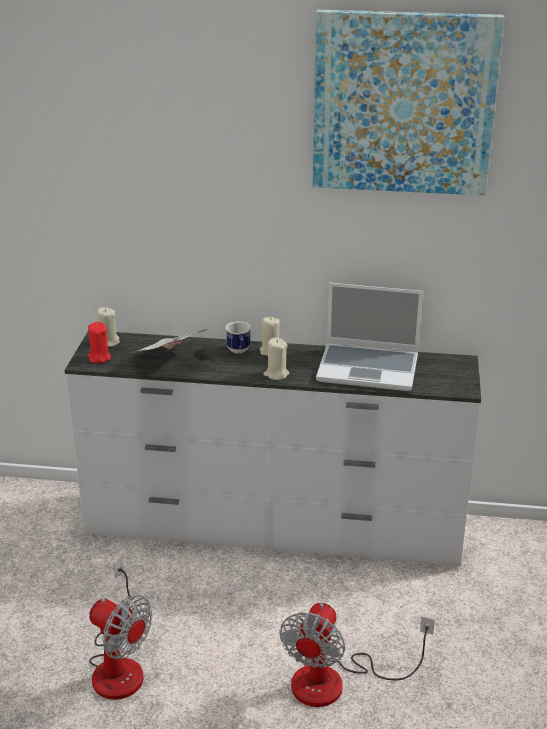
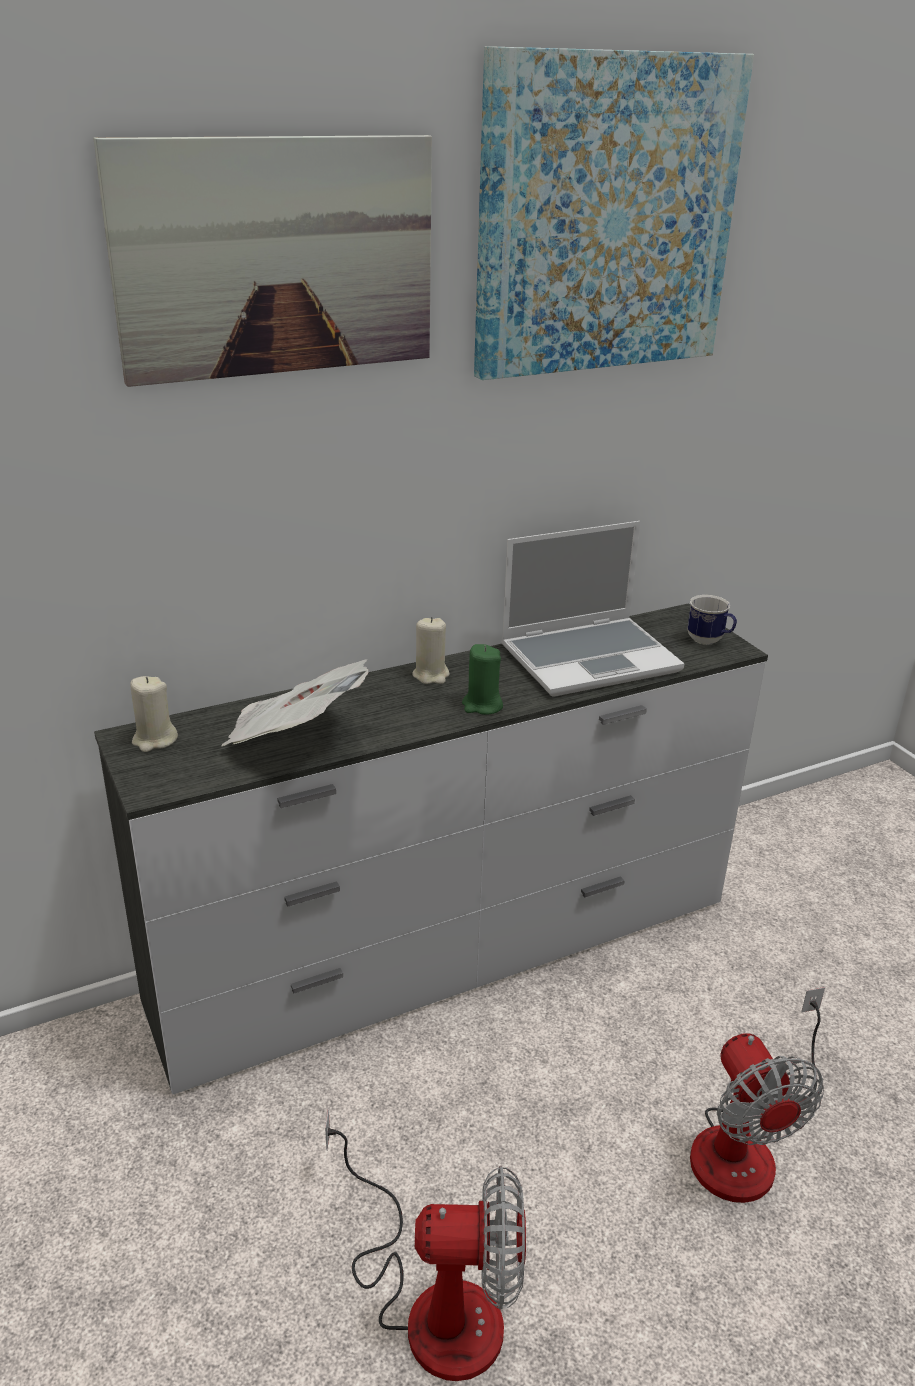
camera: 35 degrees left, 0 degrees up
red candle [88,322,111,363] -> none
mug [225,321,251,354] -> mug moved to [687,595,737,645]
beige candle [263,337,290,380] -> green candle [462,644,503,715]
none -> picture [93,135,432,387]

